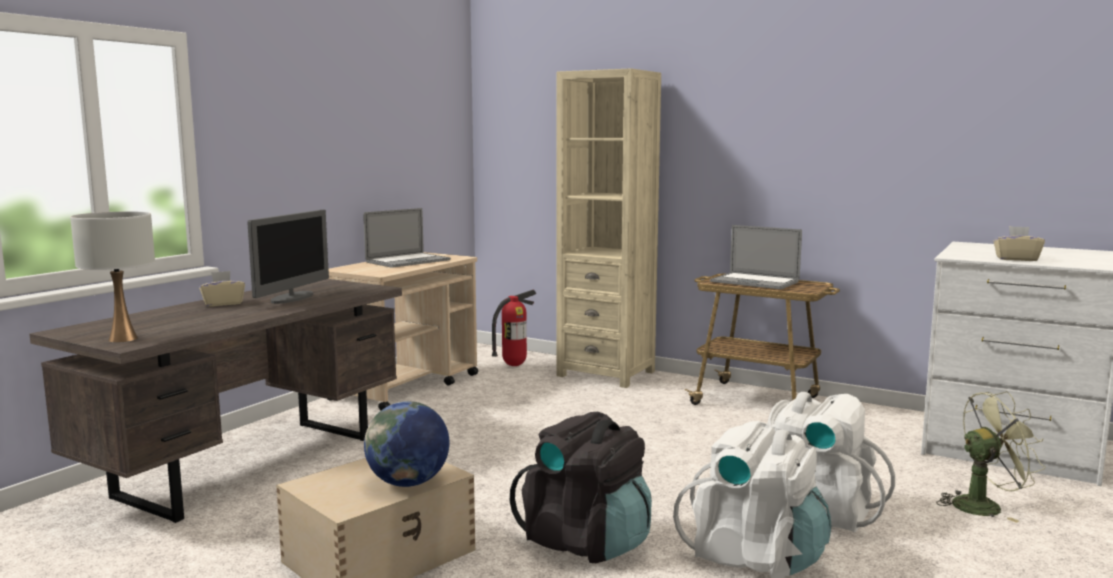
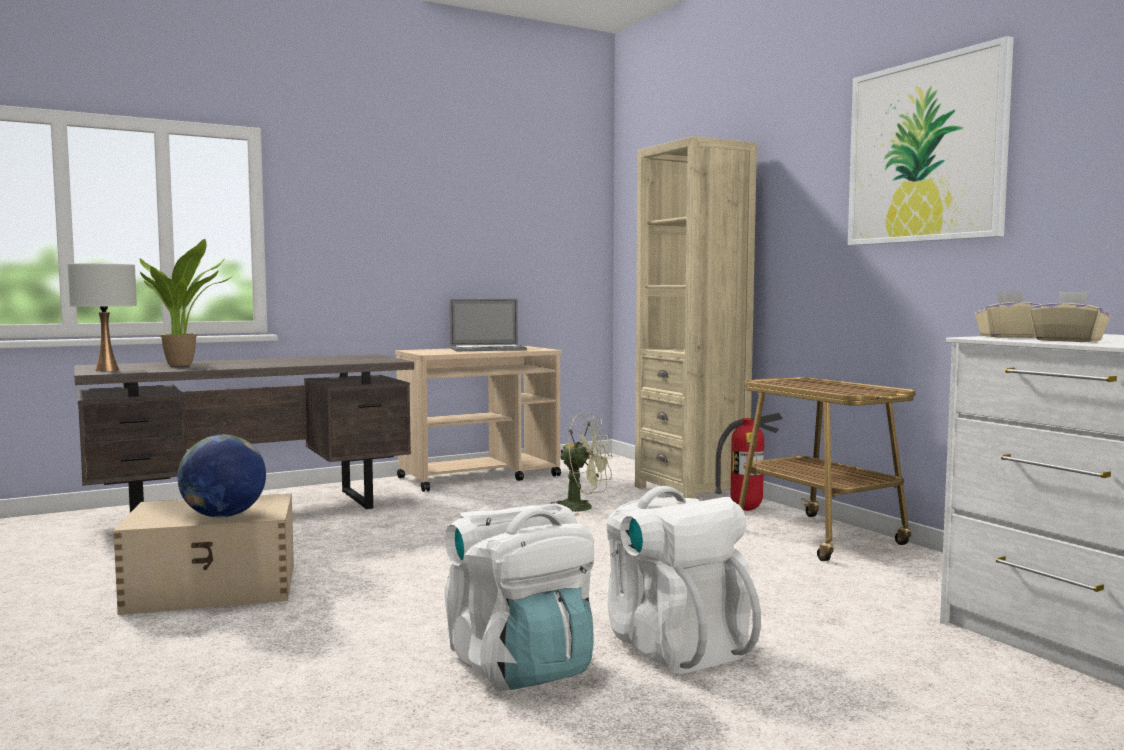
camera: 30 degrees right, 5 degrees down
beige tissue box [199,271,245,307] -> beige tissue box moved to [974,291,1040,338]
monitor [247,210,329,304] -> none
fire extinguisher [492,290,536,366] -> fire extinguisher moved to [715,413,783,511]
black backpack [510,412,652,563] -> none
laptop [710,225,802,289] -> none
green fan [936,391,1046,523] -> green fan moved to [551,413,612,516]
none -> potted plant [140,239,231,366]
none -> picture [848,36,1014,245]

